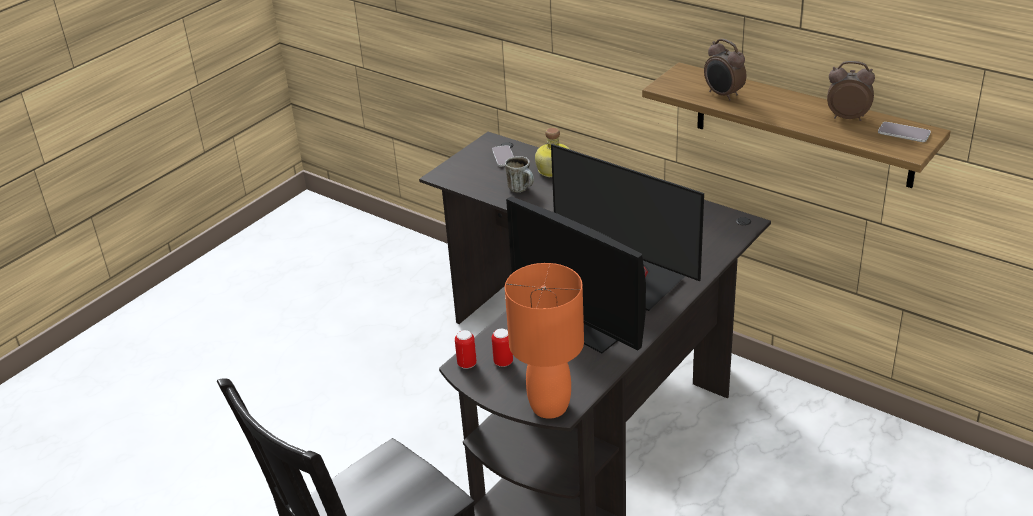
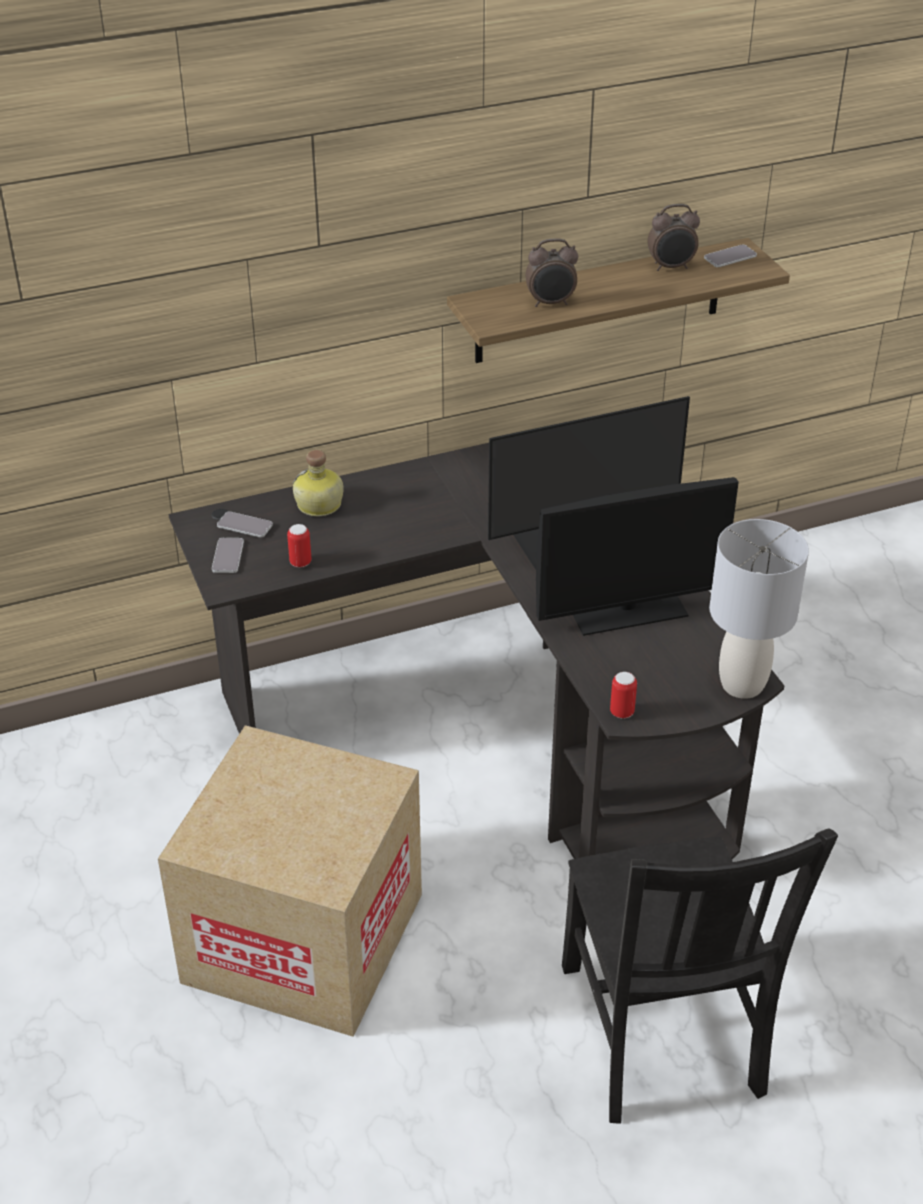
camera: 60 degrees left, 5 degrees up
can [492,329,513,367] -> can moved to [287,524,312,567]
mug [505,156,534,193] -> none
orange table lamp [505,263,584,419] -> grey table lamp [709,519,809,699]
alarm clock [827,61,875,121] -> alarm clock turned 150 degrees counterclockwise [648,204,700,271]
none -> cardboard box [158,725,422,1037]
none -> phone [212,538,244,573]

